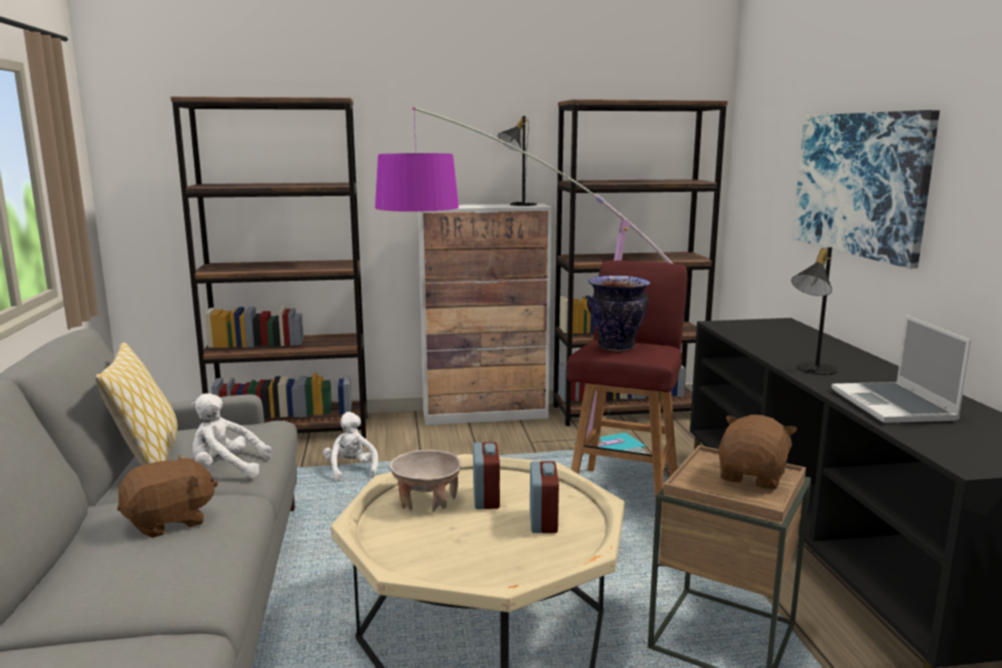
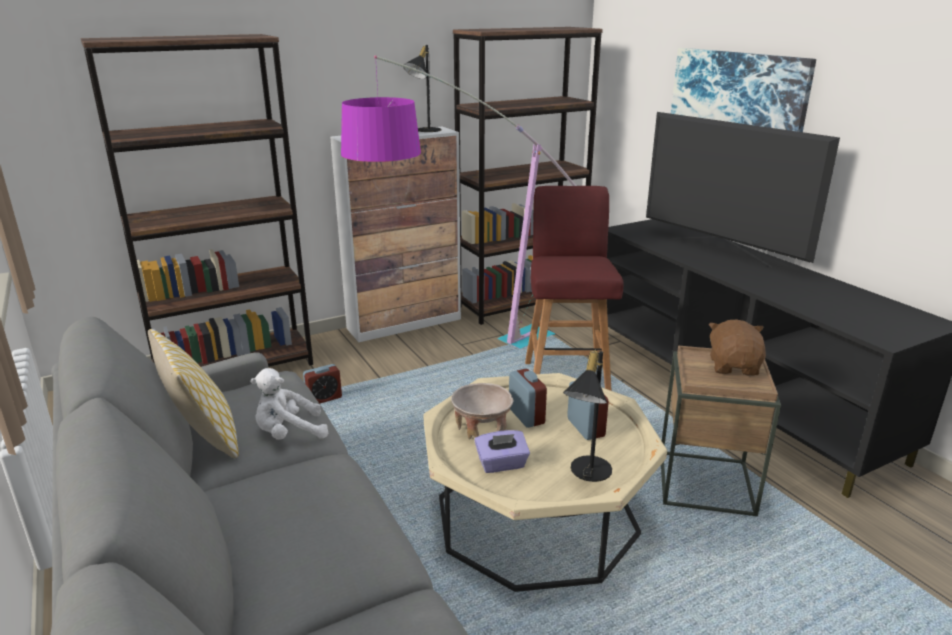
camera: 20 degrees left, 10 degrees up
brown plush toy [117,455,218,538] -> none
white plush toy [323,412,378,481] -> alarm clock [303,364,342,403]
vase [587,276,650,351] -> none
black table lamp [791,247,838,375] -> black table lamp moved to [563,348,612,482]
laptop [831,315,971,423] -> none
none -> purple tissue box [474,430,530,473]
none -> television [646,112,840,268]

